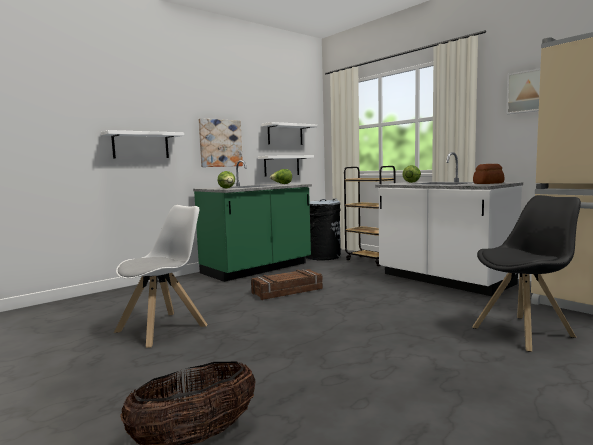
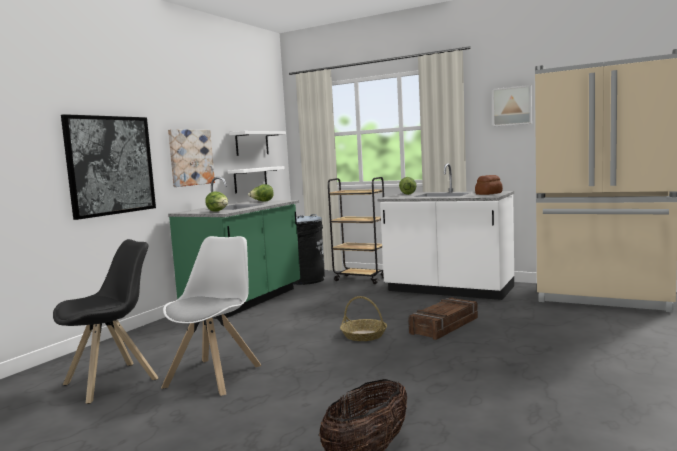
camera: 20 degrees left, 0 degrees up
white shelf [101,130,184,159] -> picture [61,114,156,220]
crate [251,269,323,300] -> crate moved to [408,297,478,340]
black chair [473,195,581,352] -> black chair moved to [53,239,159,404]
none -> basket [340,296,387,341]

